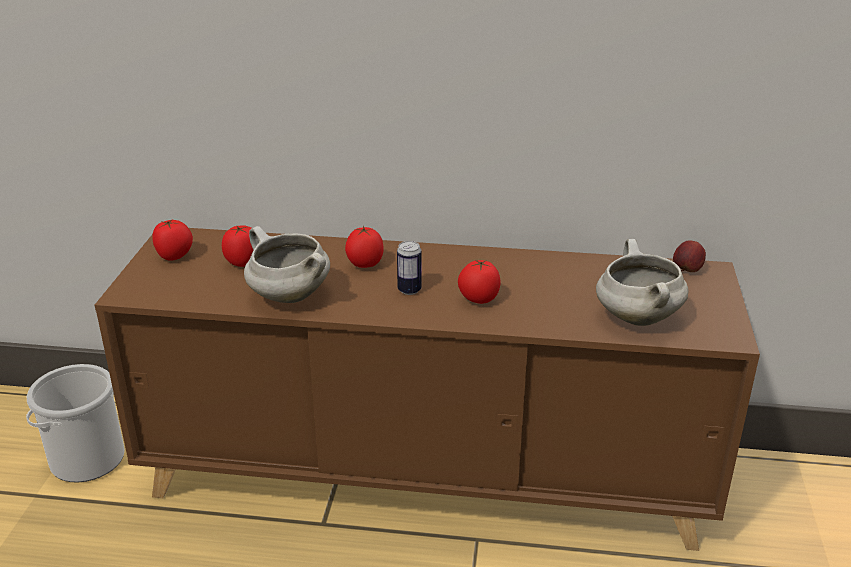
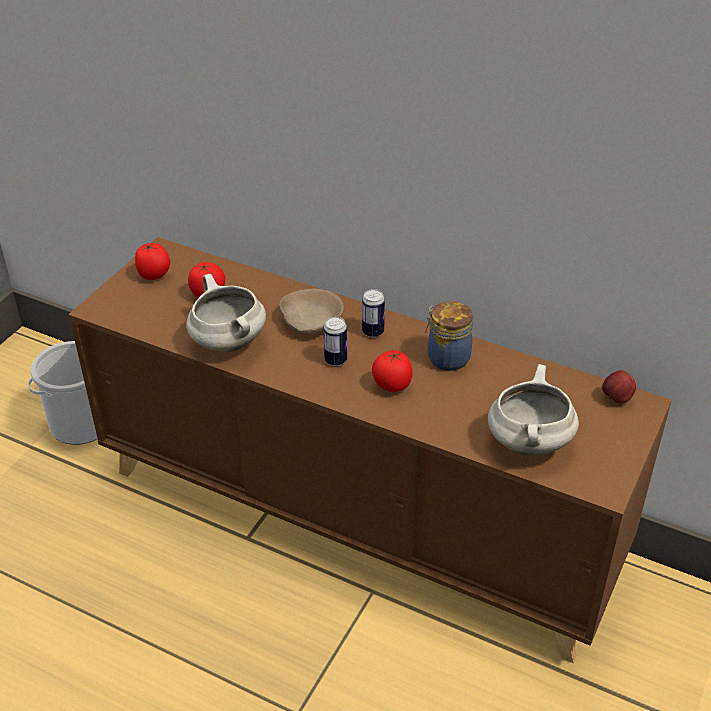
camera: 20 degrees right, 10 degrees up
tomato [345,226,384,268] -> beige bowl [279,289,344,334]
none -> can [362,289,385,337]
none -> jar [425,301,473,371]

